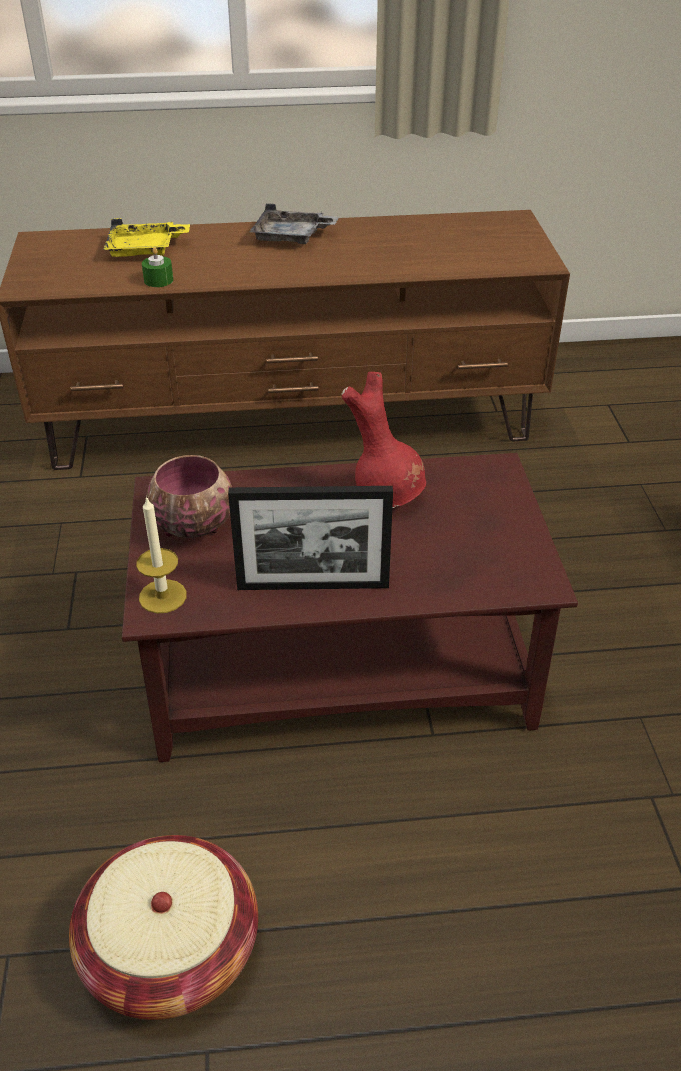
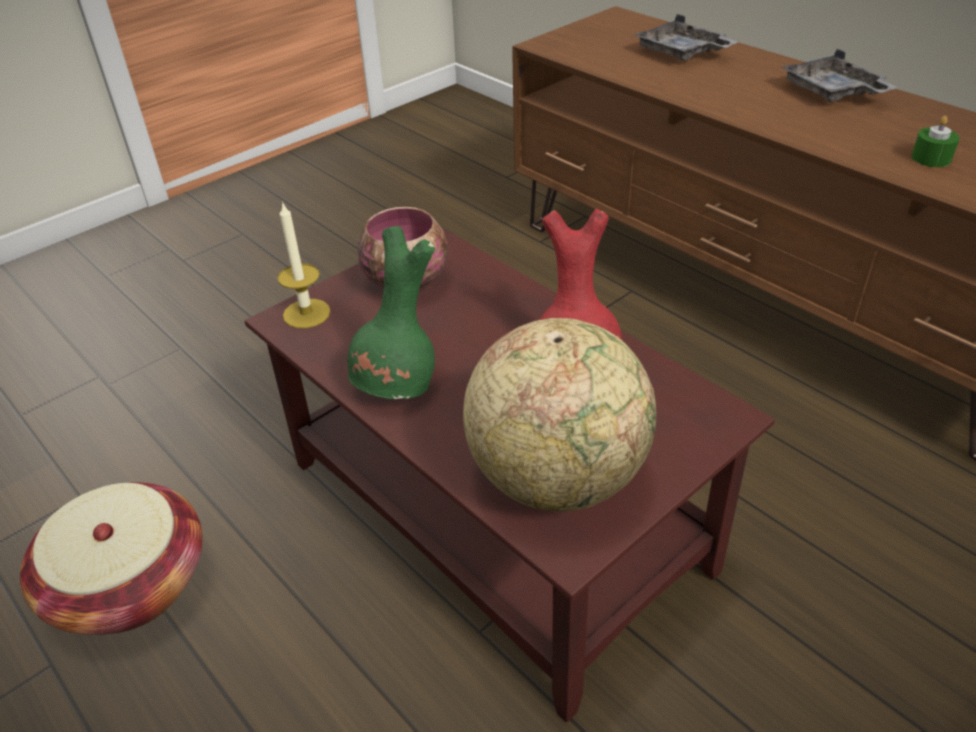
camera: 55 degrees right, 0 degrees up
yellow tray [103,218,190,257] -> grey tray [634,14,738,61]
green candle [142,247,173,287] -> green candle moved to [911,116,960,167]
picture frame [228,486,393,590] -> green vase [347,226,435,399]
none -> globe [463,318,656,512]

